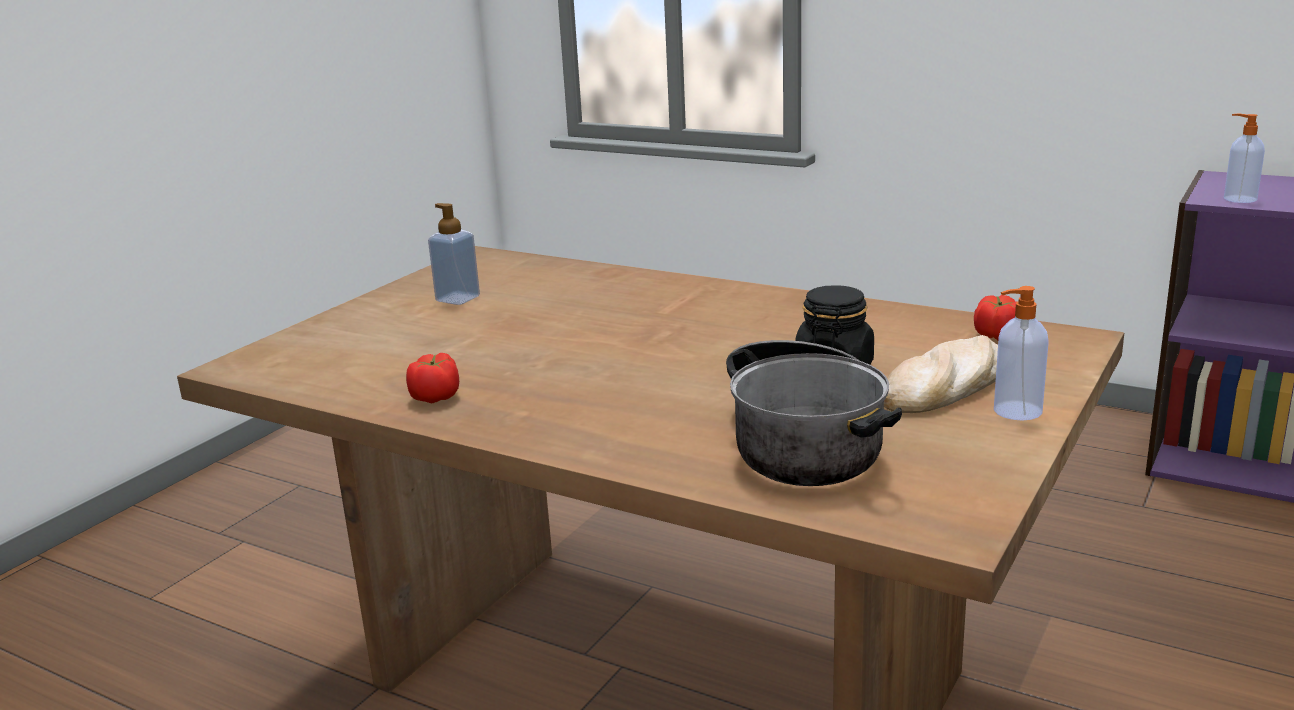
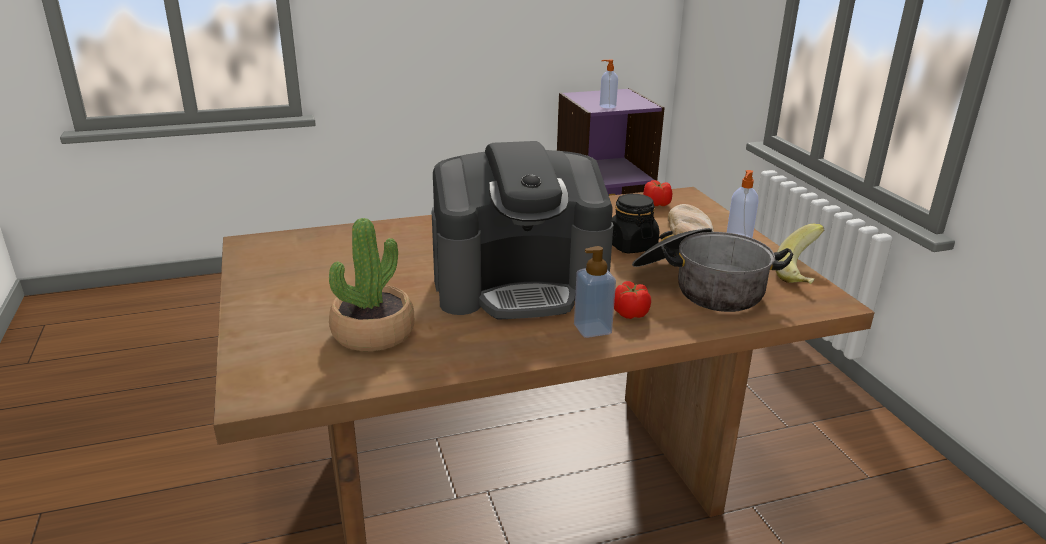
camera: 50 degrees left, 5 degrees up
tomato [406,353,459,403] -> tomato moved to [614,281,651,319]
soap dispenser [428,203,480,305] -> soap dispenser moved to [574,246,616,338]
none -> potted plant [329,218,414,351]
none -> coffee machine [432,141,613,320]
none -> banana [776,224,824,284]

